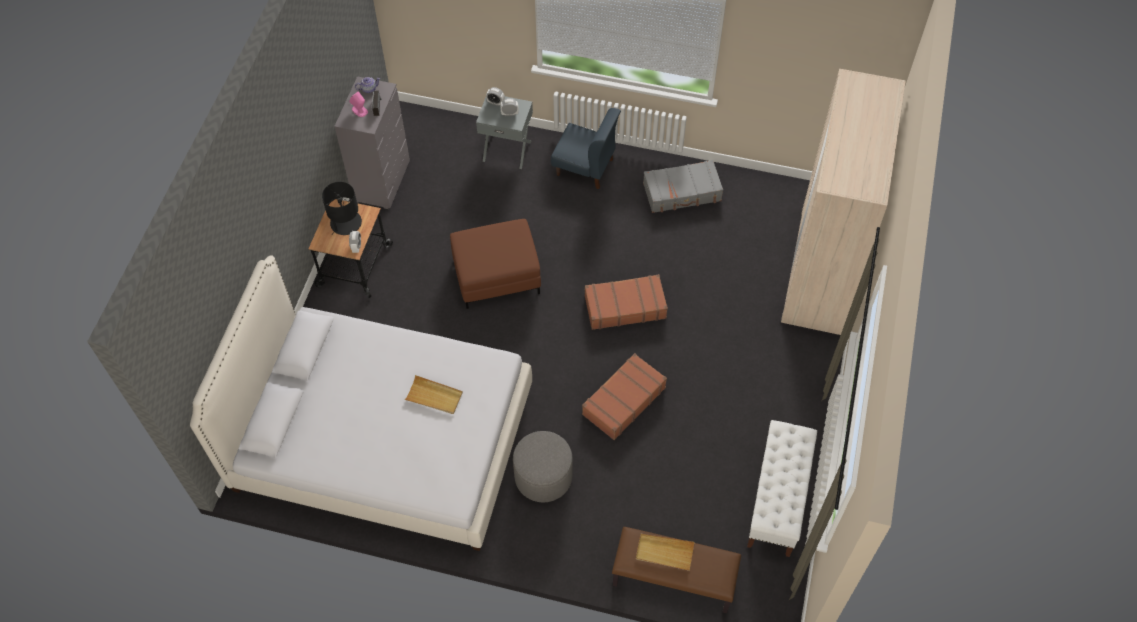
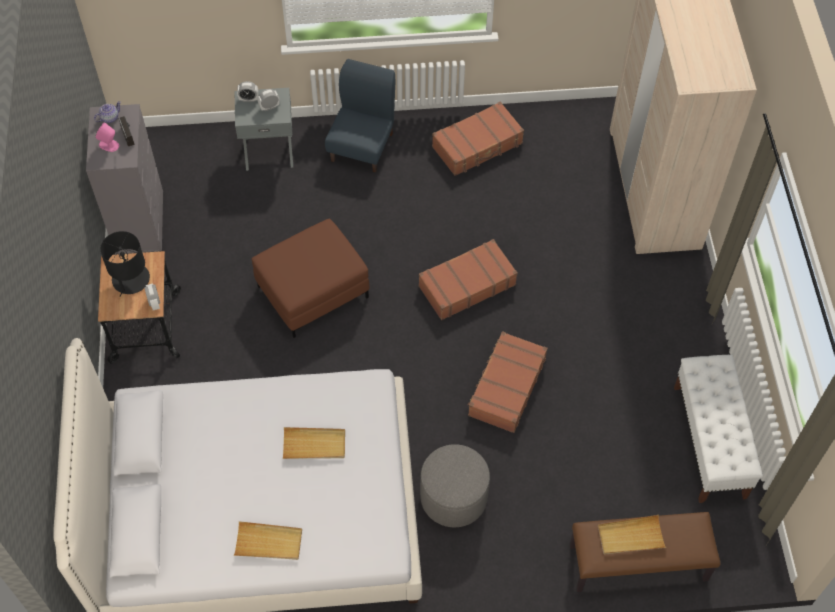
camera: 20 degrees left, 0 degrees up
blue chair [551,108,621,189] -> blue chair turned 75 degrees counterclockwise [325,59,395,172]
grey suitcase [643,160,723,213] -> brown suitcase [432,102,524,176]
none -> beige tray [234,521,302,560]

